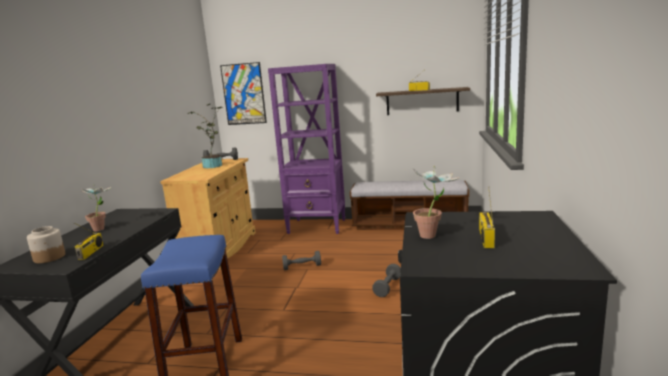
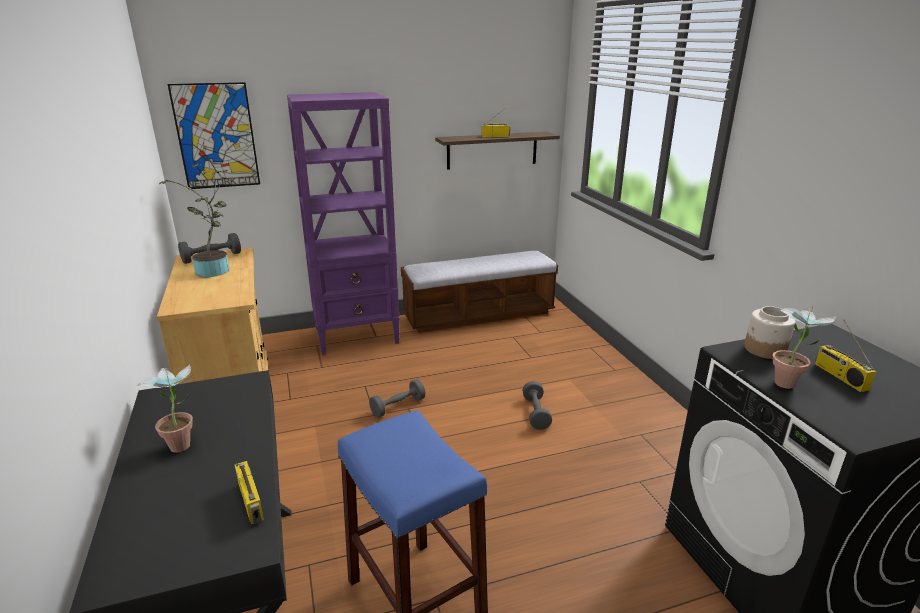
camera: 30 degrees left, 10 degrees up
jar [27,226,65,263] -> jar moved to [744,306,796,359]

